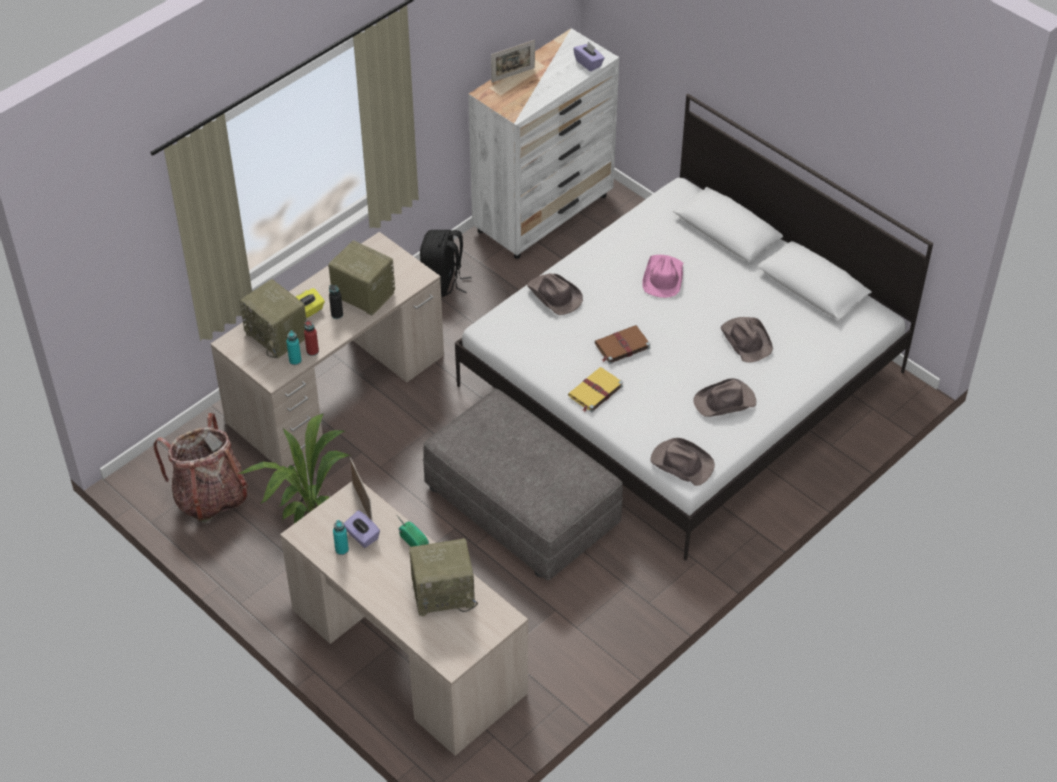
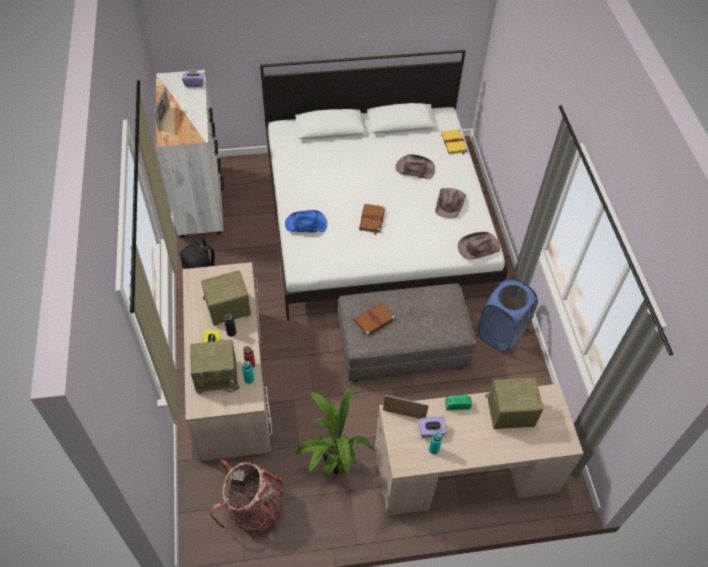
camera: 55 degrees left, 5 degrees up
radio [409,538,478,616] -> radio turned 120 degrees counterclockwise [486,378,543,429]
brown hat [527,273,583,315] -> blue hat [285,210,327,232]
yellow book [568,367,623,412] -> yellow book moved to [441,129,468,155]
pink hat [642,255,683,298] -> none
none -> brown book [354,302,395,336]
none -> blue laundry basket [478,279,538,352]

